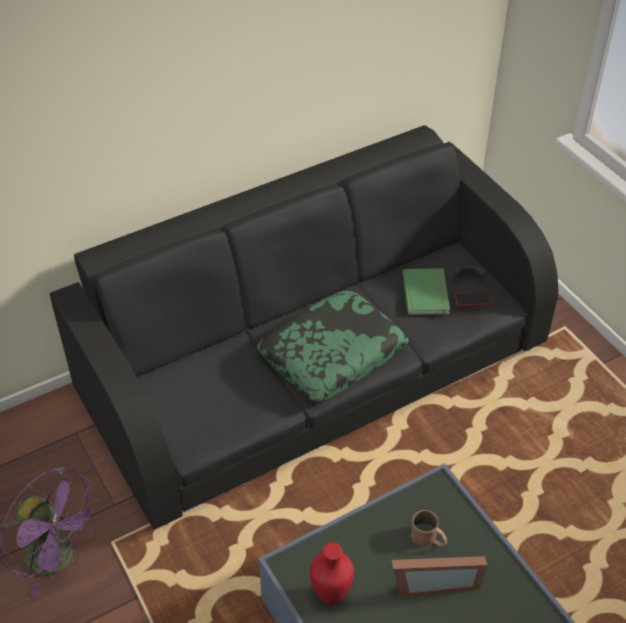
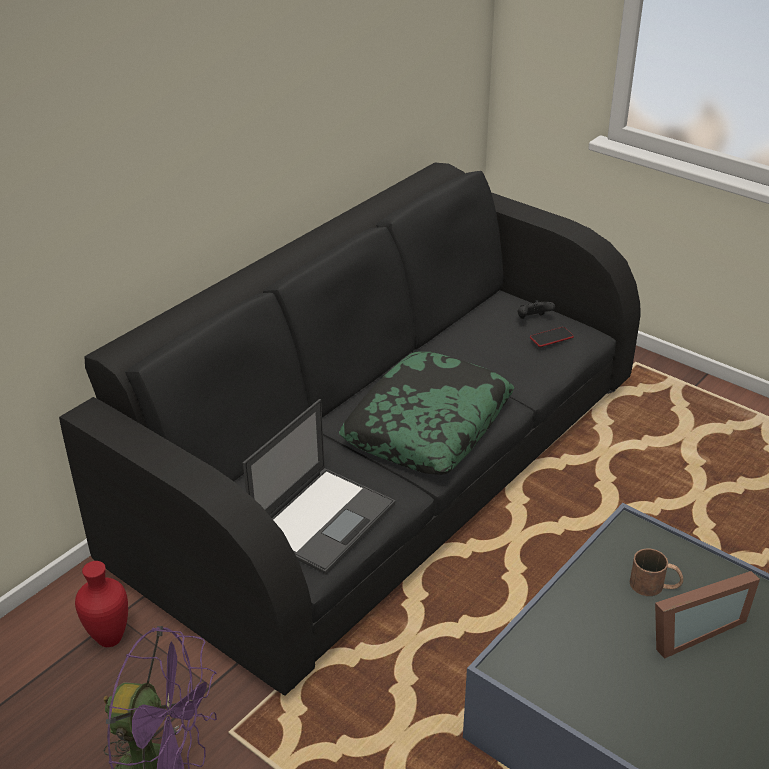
camera: 20 degrees left, 10 degrees down
red vase [310,542,354,605] -> red vase moved to [75,561,128,647]
green book [403,268,450,315] -> none
none -> laptop [243,399,396,574]

